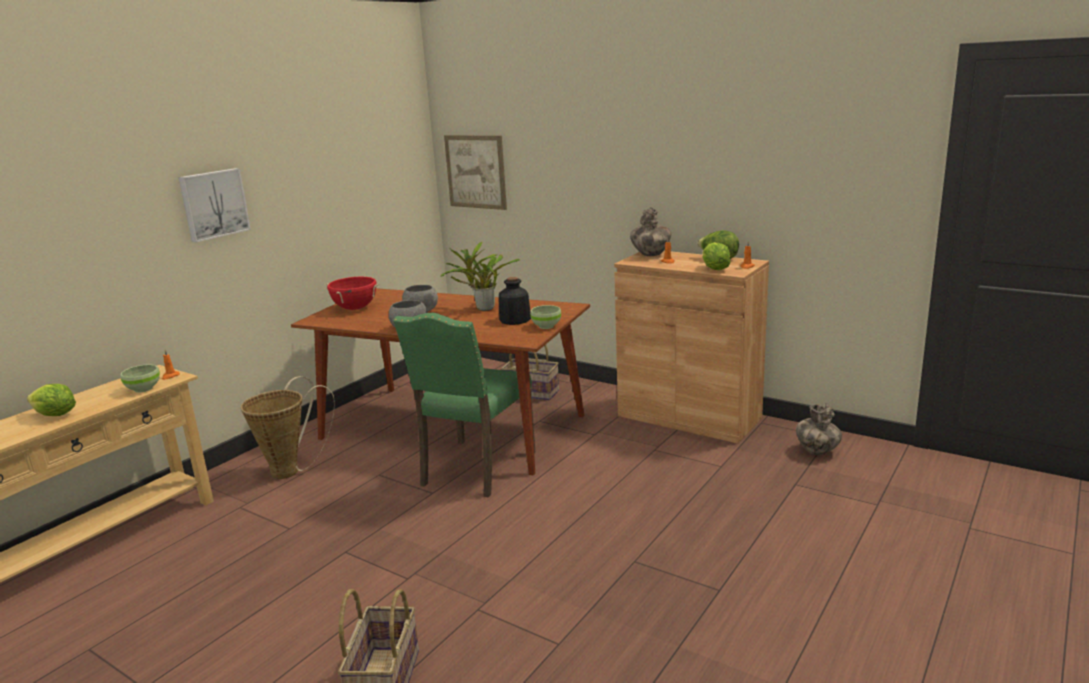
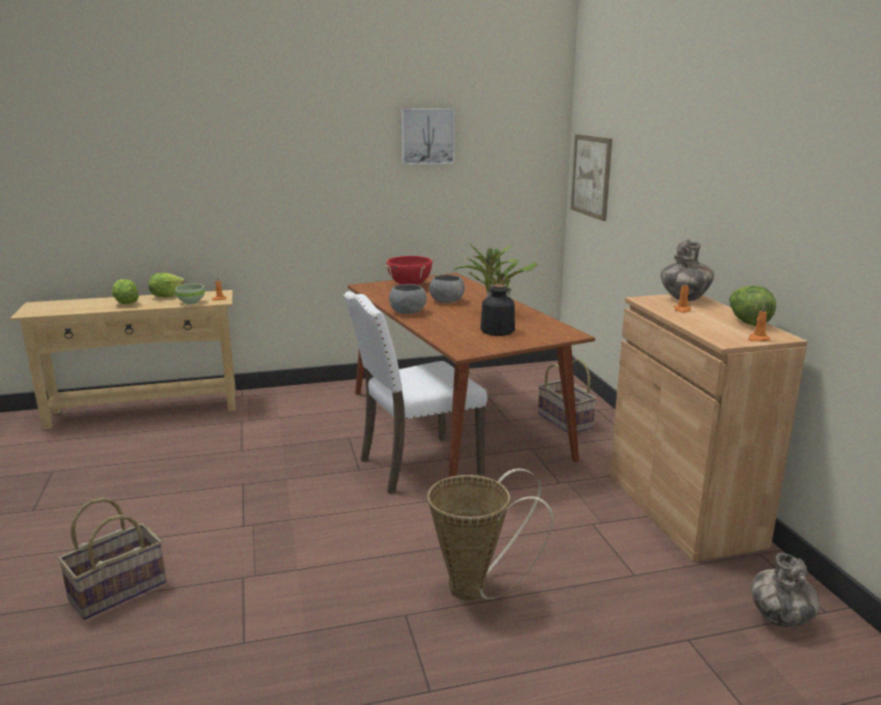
camera: 40 degrees right, 0 degrees up
picture [178,168,251,242] -> picture moved to [401,109,455,165]
basket [241,376,335,479] -> basket moved to [427,468,554,600]
green chair [393,313,535,497] -> white chair [343,291,487,494]
green bowl [530,305,561,329] -> none
lettuce [703,242,731,270] -> lettuce moved to [148,273,185,297]

